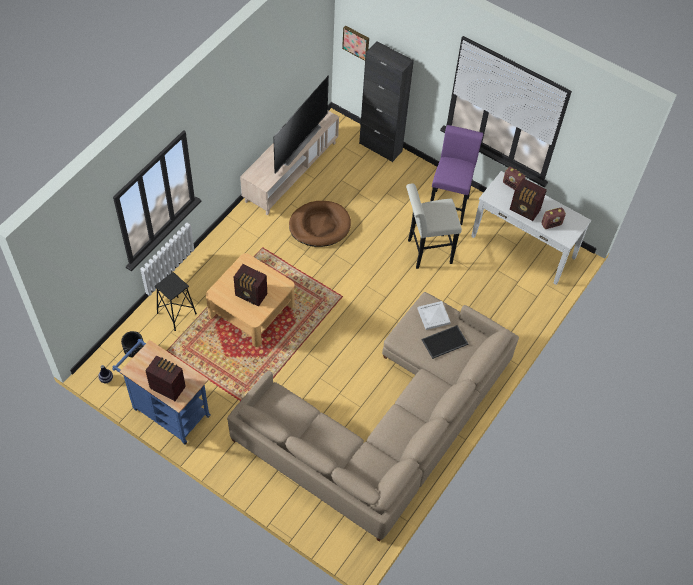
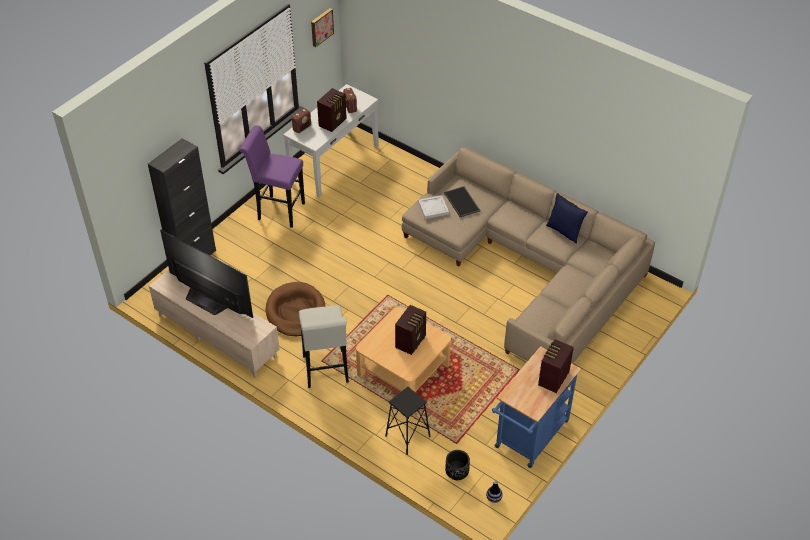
camera: 85 degrees left, 10 degrees down
picture [342,26,369,61] -> picture moved to [311,8,334,47]
white stool [406,184,462,269] -> white stool moved to [299,305,349,388]
none -> blue pillow [546,193,588,244]

